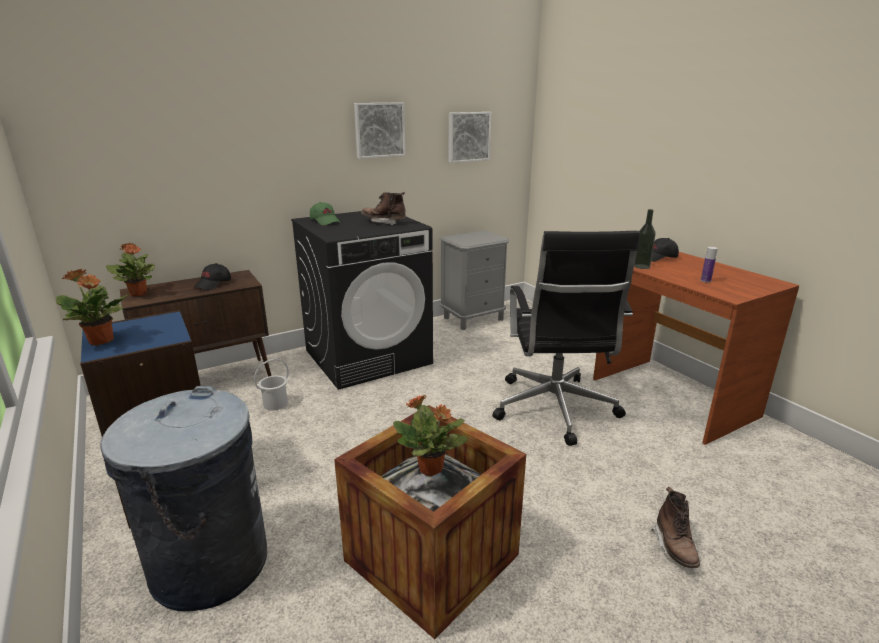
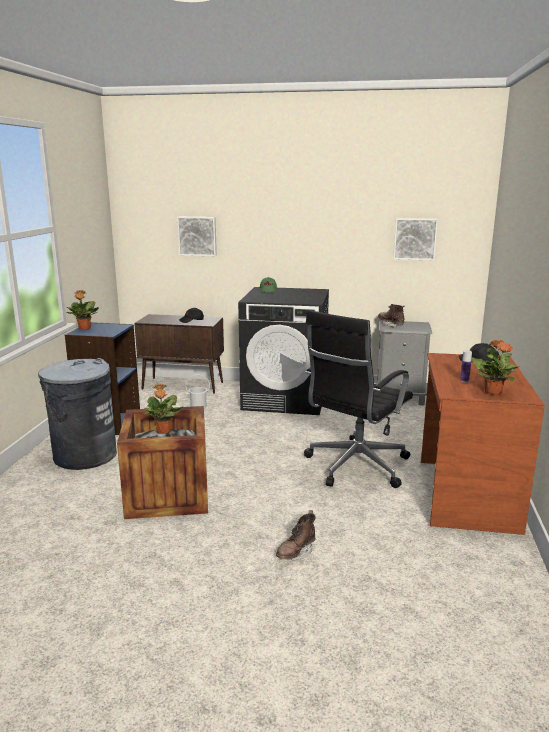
camera: 40 degrees right, 5 degrees down
potted plant [106,243,155,296] -> potted plant moved to [471,339,518,395]
picture [354,102,405,159] -> picture moved to [177,217,217,256]
brown boot [361,192,406,225] -> brown boot moved to [378,304,404,327]
bottle [634,209,656,269] -> none

